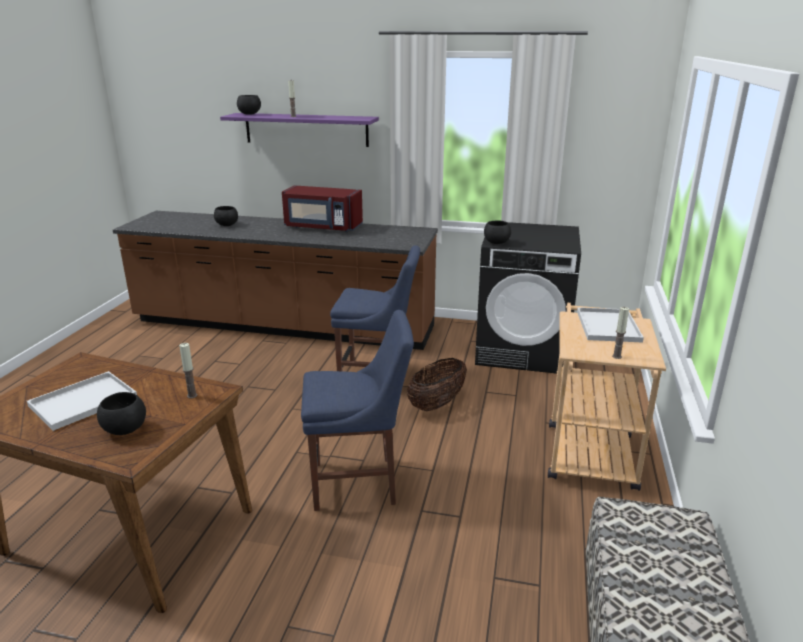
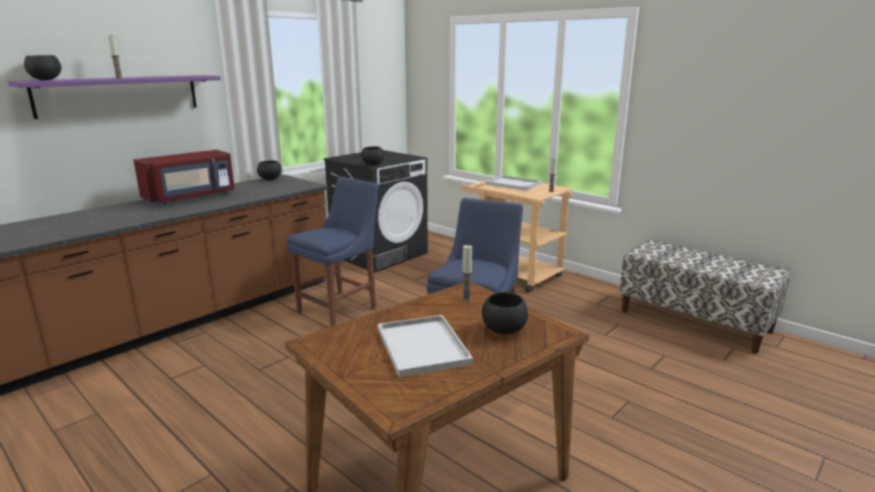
camera: 60 degrees left, 5 degrees down
black bowl [214,206,238,226] -> black bowl moved to [257,161,282,180]
basket [407,358,467,411] -> none

